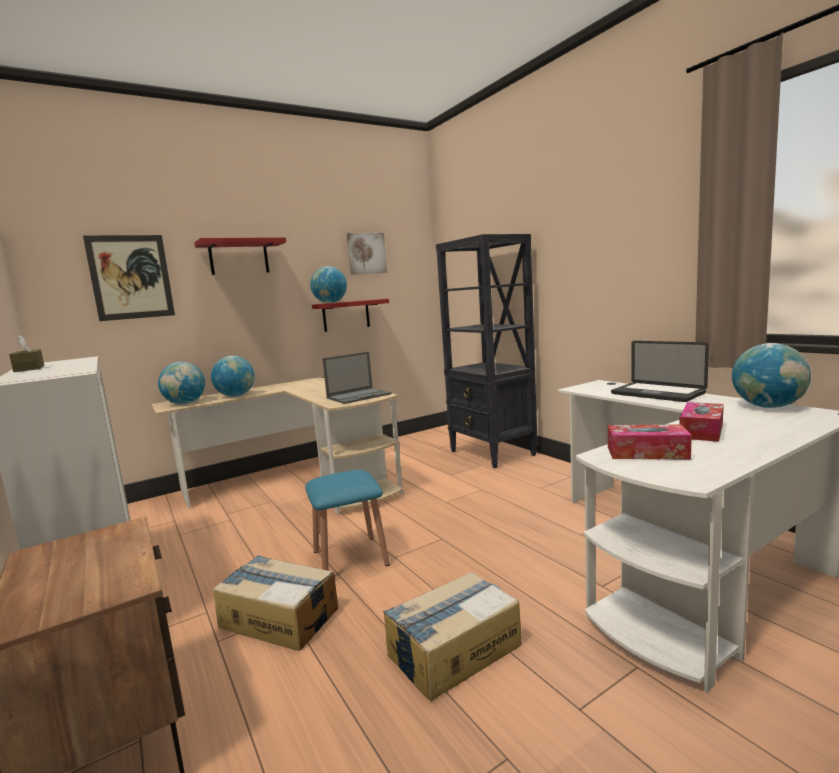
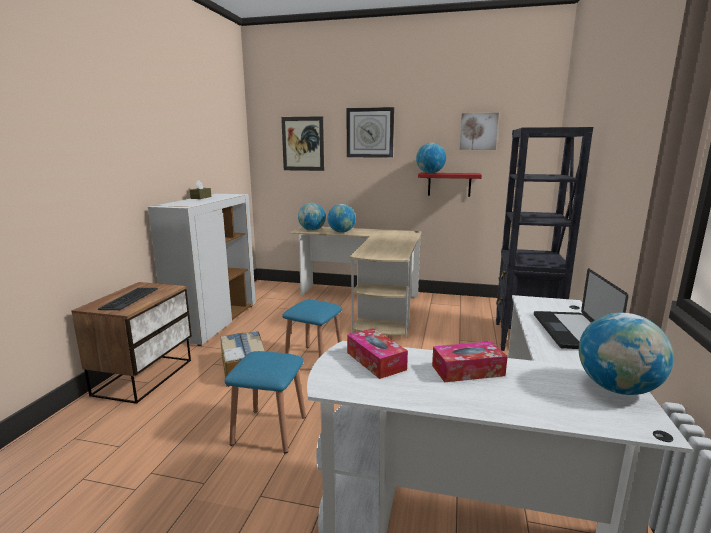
camera: 45 degrees right, 5 degrees up
red shelf [194,237,286,275] -> wall clock [347,107,394,158]
laptop [322,352,392,404] -> none
cardboard box [383,572,522,701] -> blue stool [225,351,306,453]
none -> keyboard [98,288,158,310]

